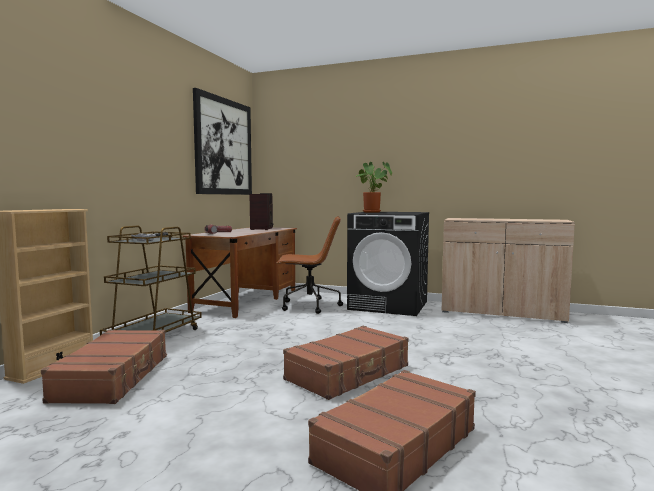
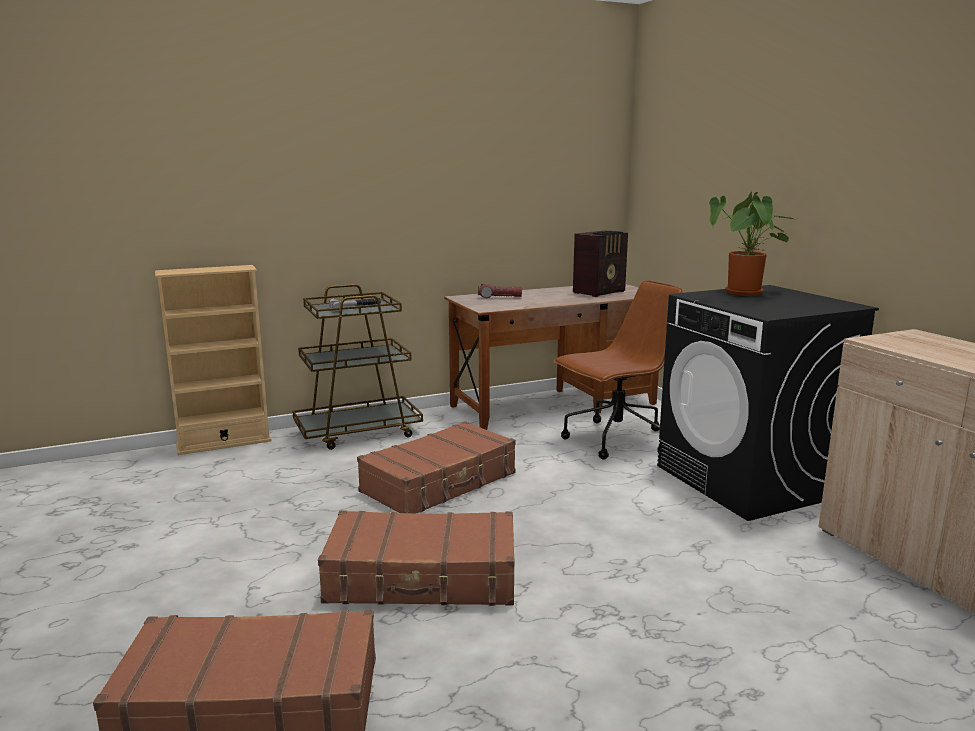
camera: 45 degrees right, 10 degrees up
brown suitcase [41,330,167,404] -> brown suitcase moved to [357,421,516,513]
picture [193,88,252,195] -> none
brown office chair [276,216,343,314] -> brown office chair turned 75 degrees counterclockwise [554,280,683,460]

